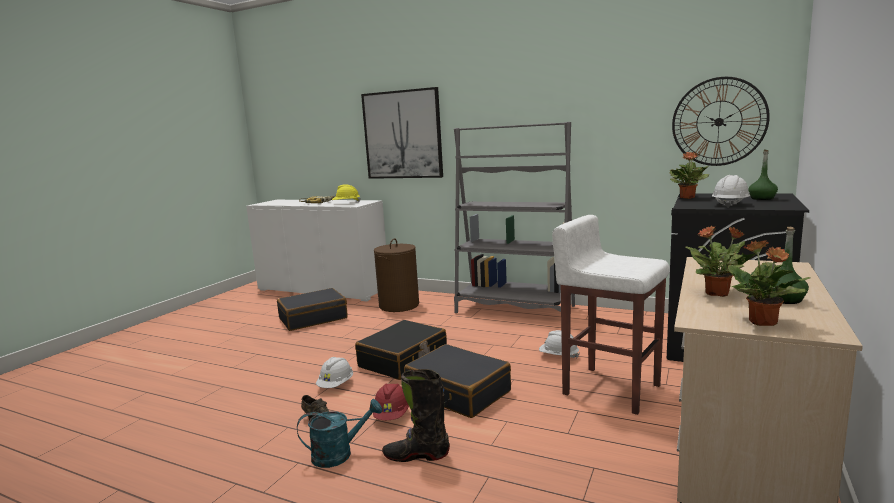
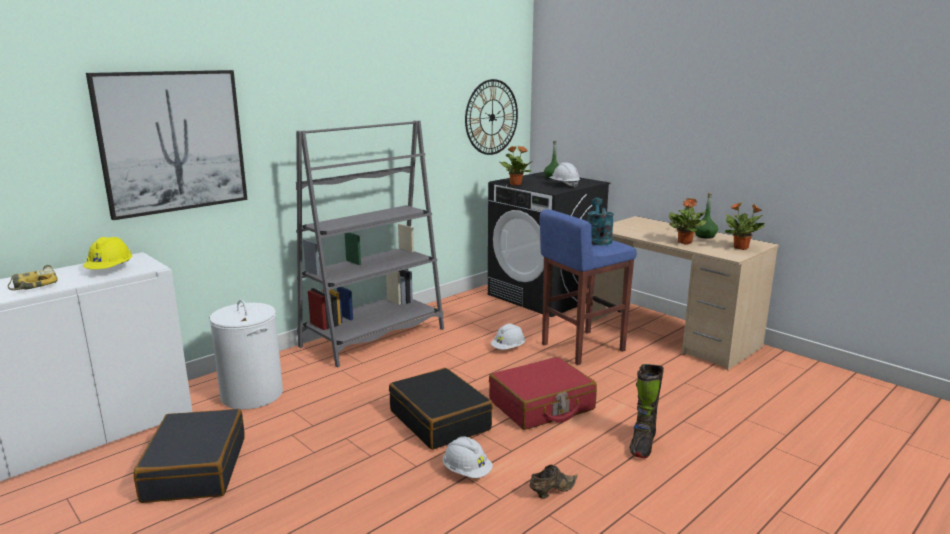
camera: 70 degrees left, 5 degrees up
turquoise watering can [297,399,382,468] -> turquoise watering can moved to [587,198,614,245]
red hard hat [373,383,409,420] -> none
brown laundry basket [374,238,419,312] -> white laundry basket [209,300,283,410]
black suitcase [404,344,511,418] -> red suitcase [489,357,597,430]
white stool [552,215,670,415] -> blue stool [540,209,637,365]

